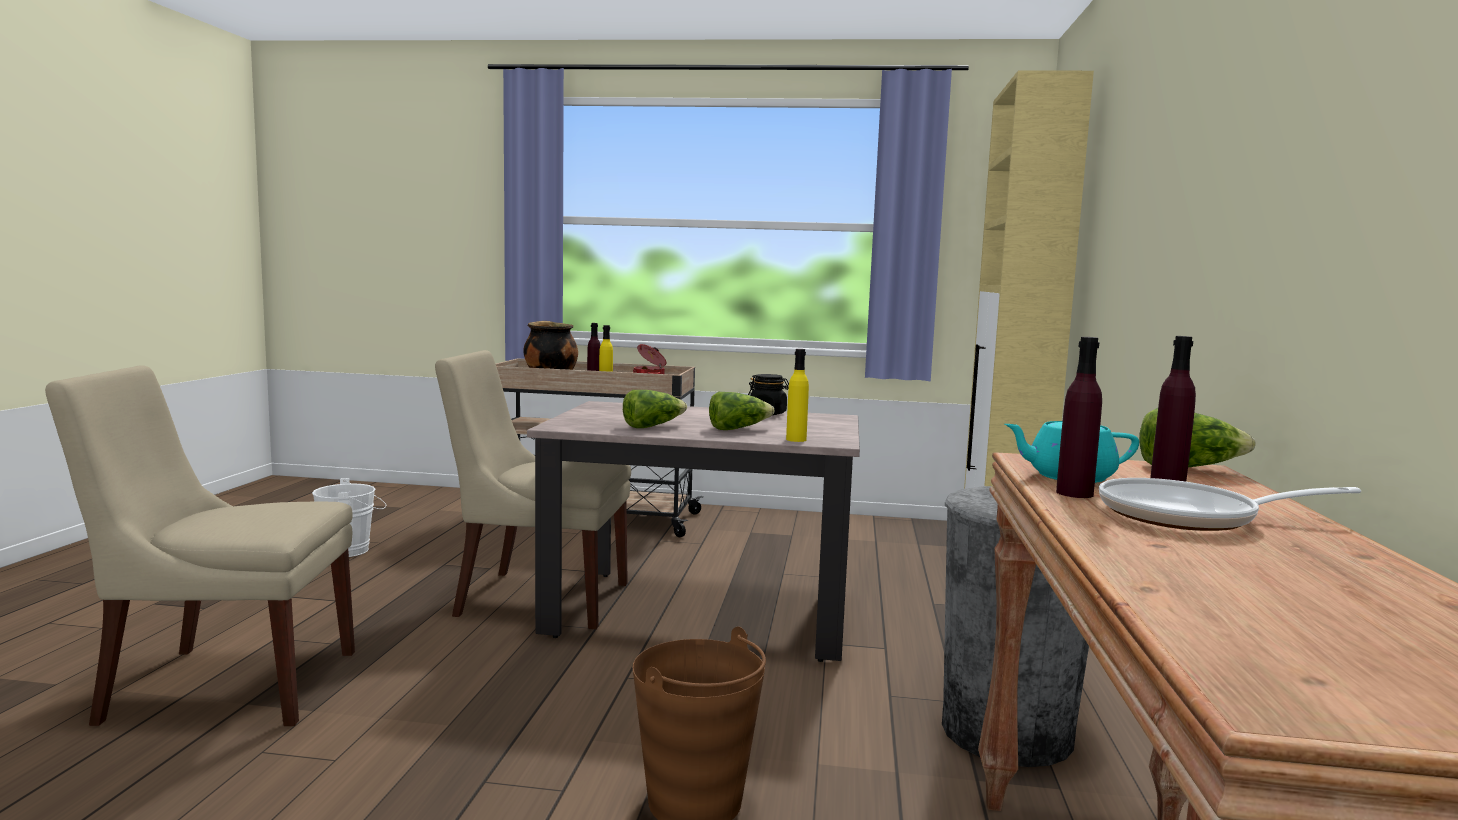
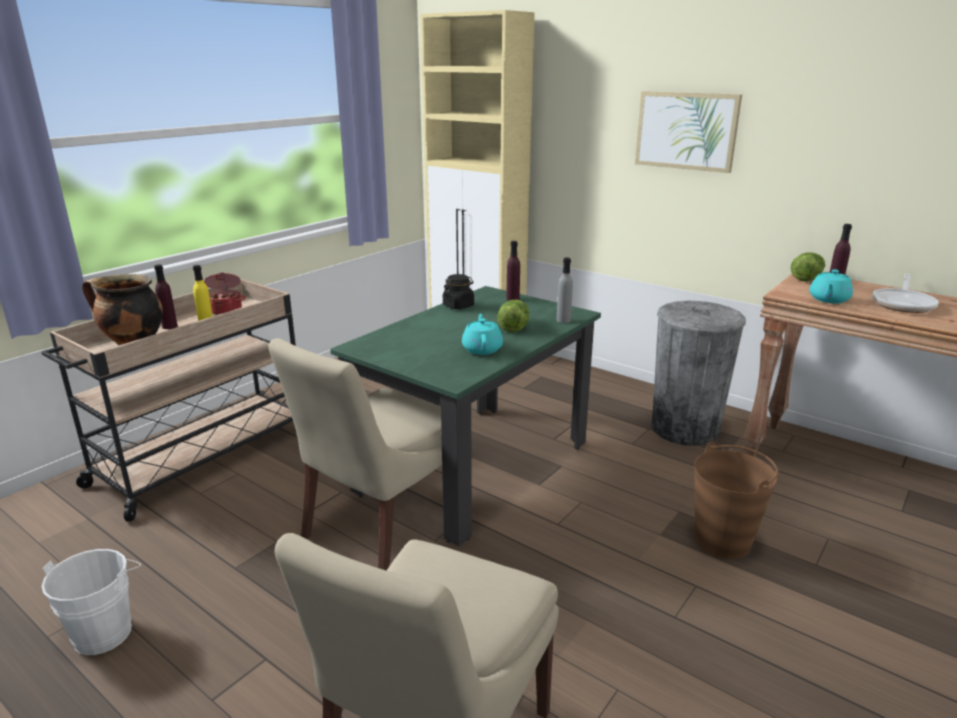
camera: 60 degrees left, 15 degrees up
beige dining table [527,401,860,662] -> green dining table [330,286,601,546]
lettuce [623,390,687,428] -> turquoise teapot [462,314,503,355]
yellow bottle [786,349,809,442] -> grey bottle [557,257,573,323]
purple bottle [1056,337,1102,498] -> purple bottle moved to [506,241,520,301]
none -> picture [635,91,742,173]

